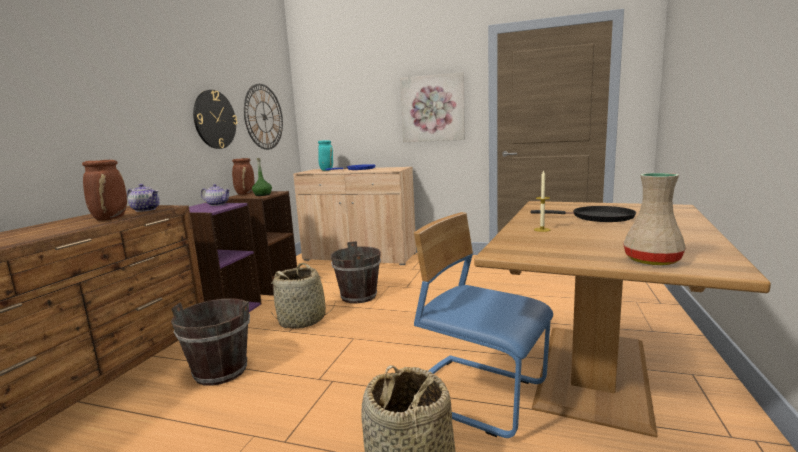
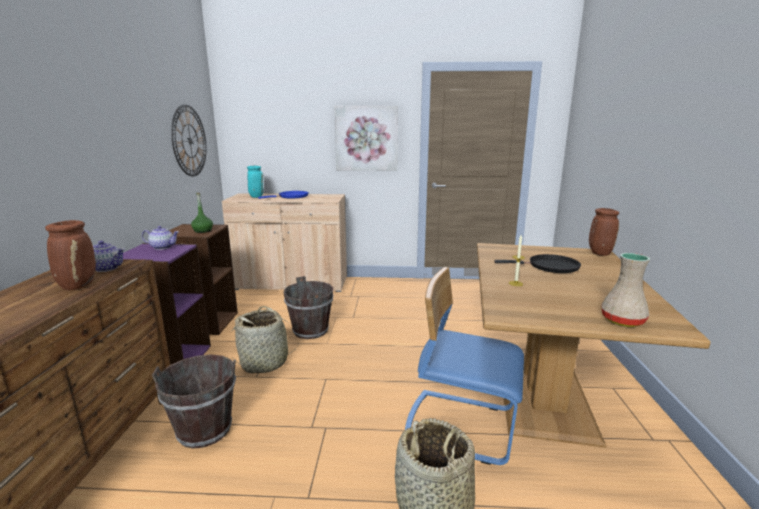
camera: 15 degrees left, 5 degrees up
wall clock [193,90,237,149] -> none
brown vase [232,158,255,195] -> brown vase moved to [589,208,619,256]

